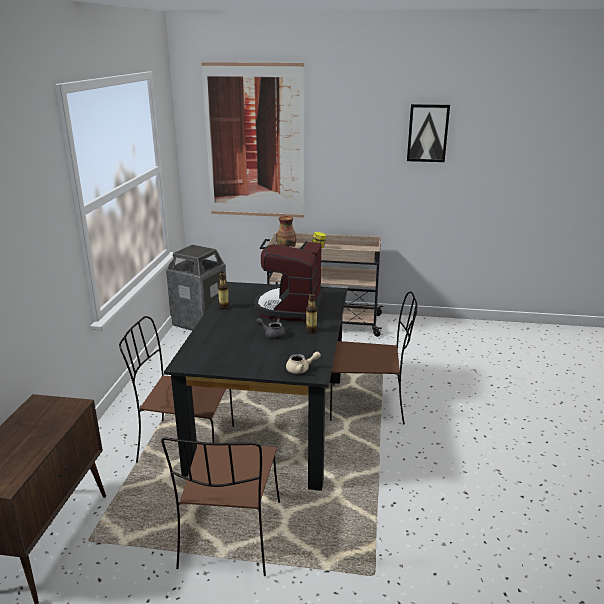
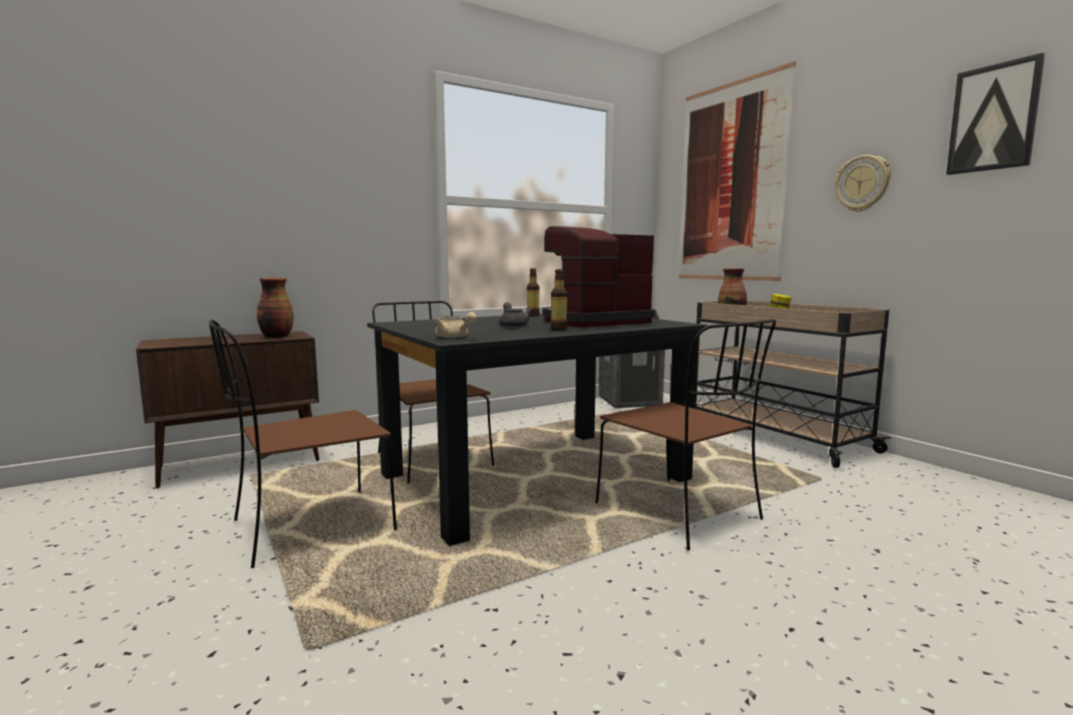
camera: 50 degrees right, 15 degrees down
none -> vase [257,278,294,338]
none -> wall clock [835,155,891,212]

